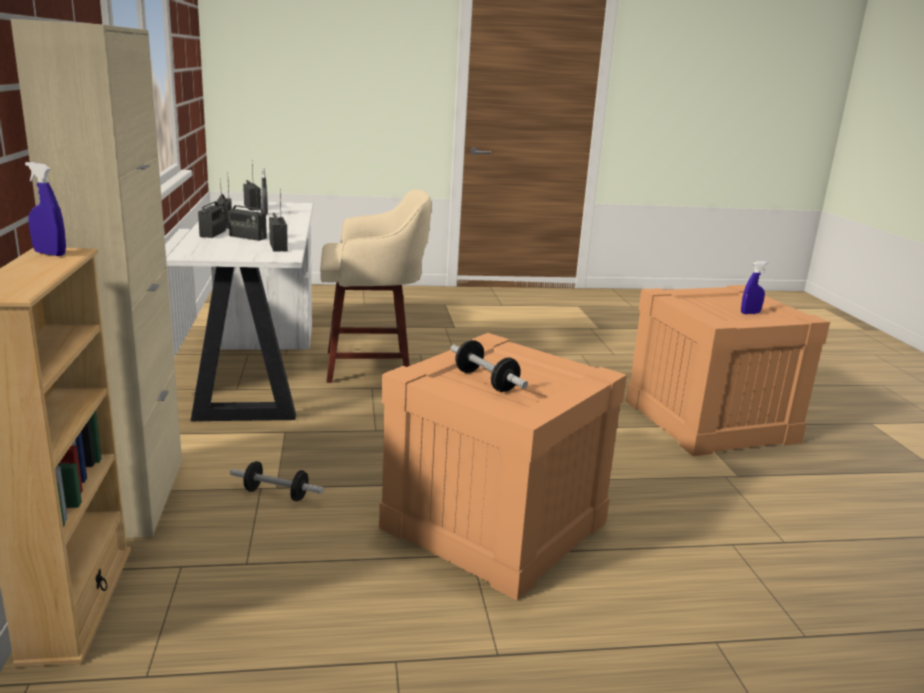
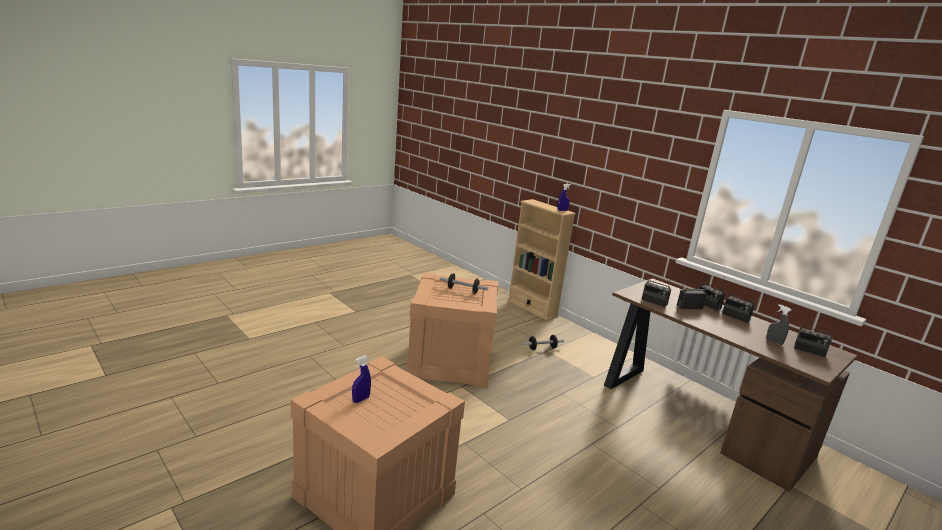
camera: 145 degrees right, 0 degrees up
beige cabinet [11,19,182,538] -> none
white desk [166,200,313,421] -> brown desk [604,278,857,492]
beige stool [320,190,431,383] -> none

